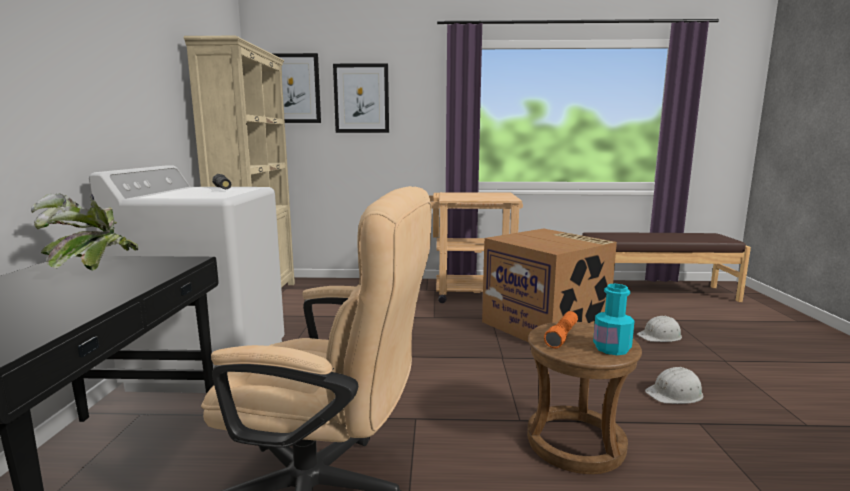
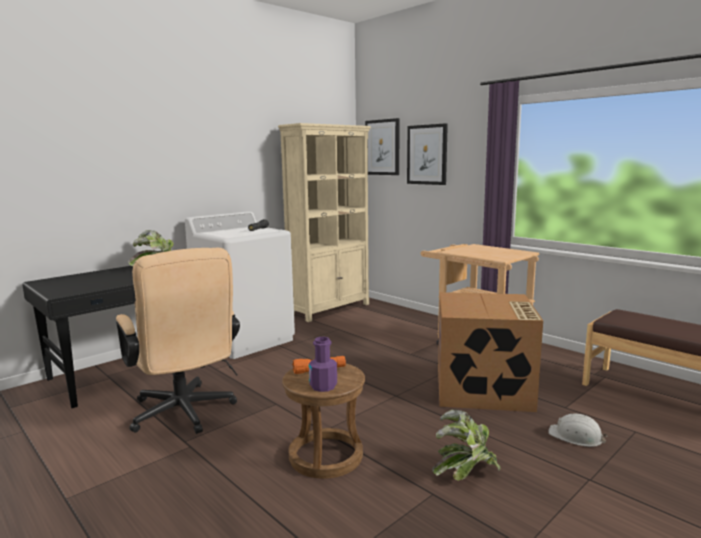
camera: 45 degrees right, 0 degrees up
turquoise bottle [593,284,634,355] -> purple bottle [309,337,337,392]
white hard hat [645,367,703,404] -> potted plant [432,410,500,481]

